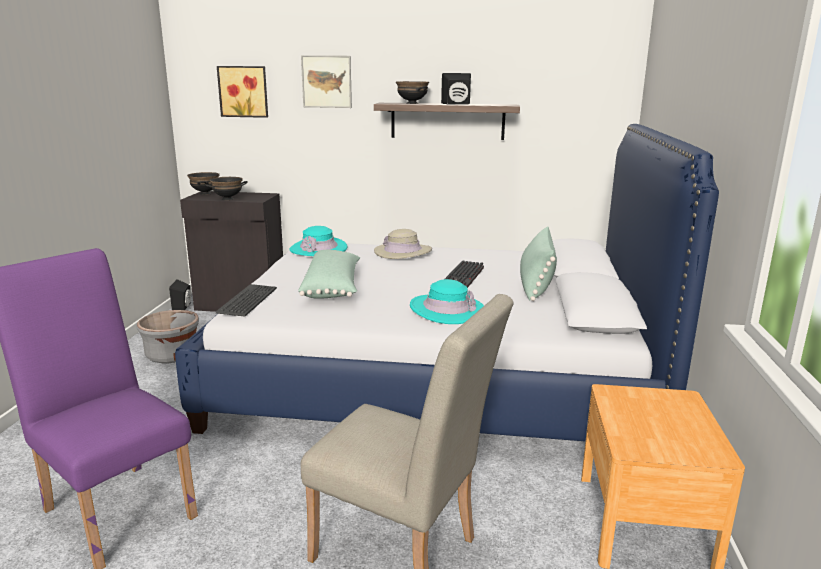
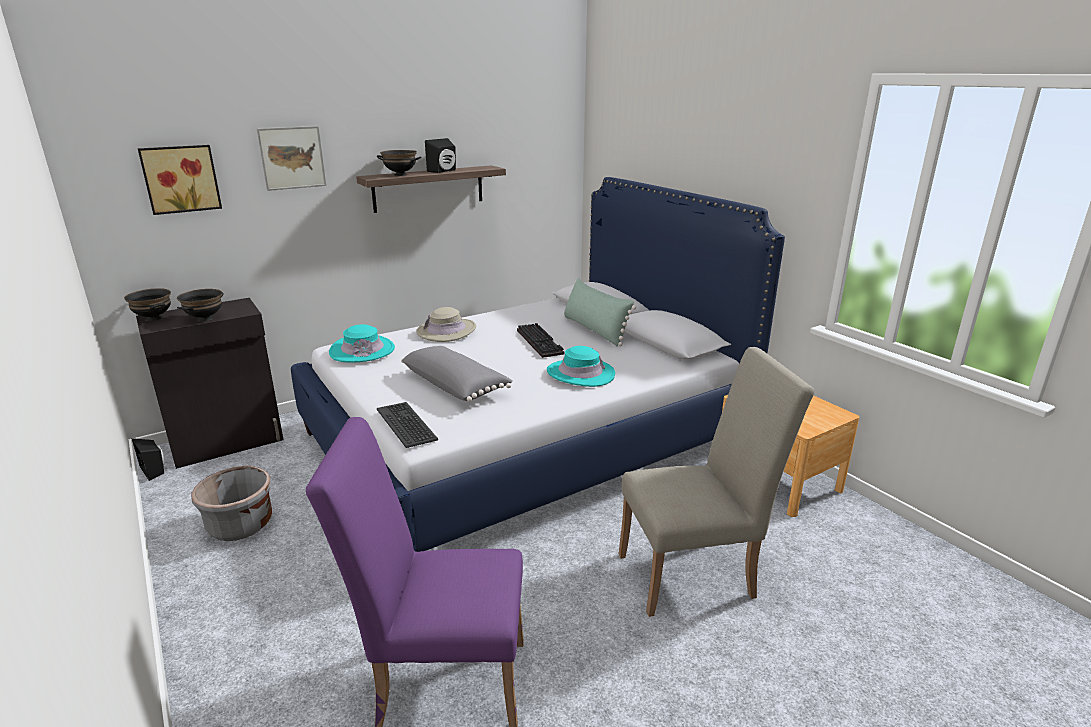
camera: 40 degrees left, 5 degrees up
green pillow [298,250,360,299] -> grey pillow [401,346,513,402]

